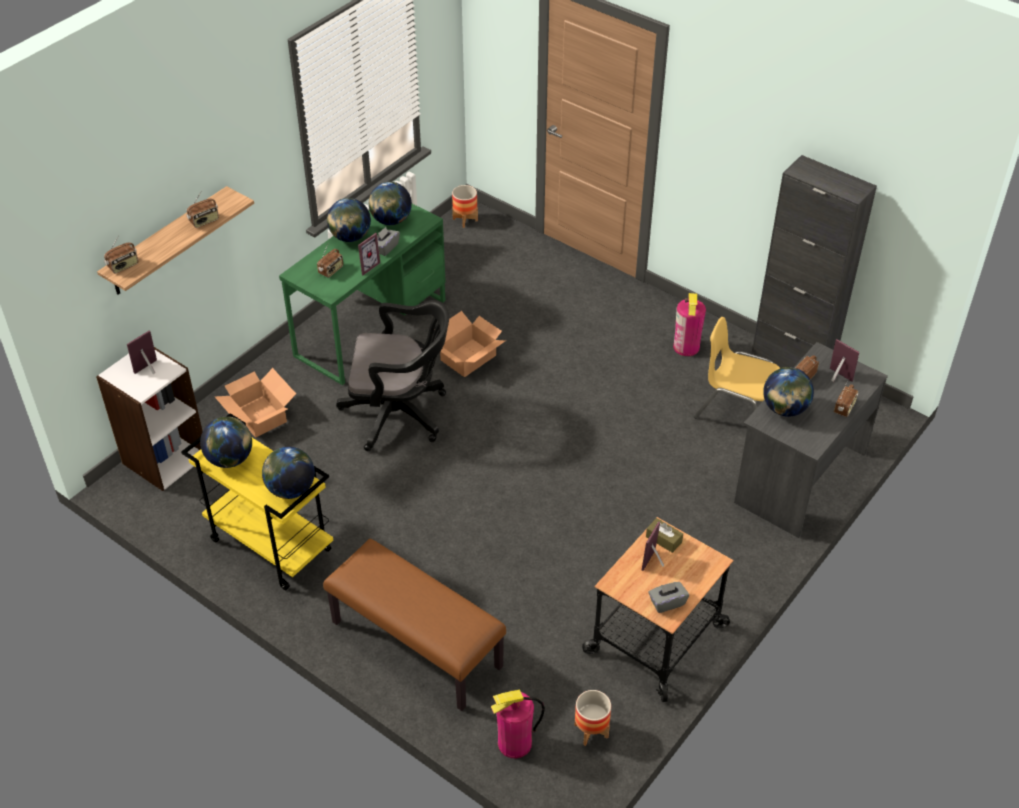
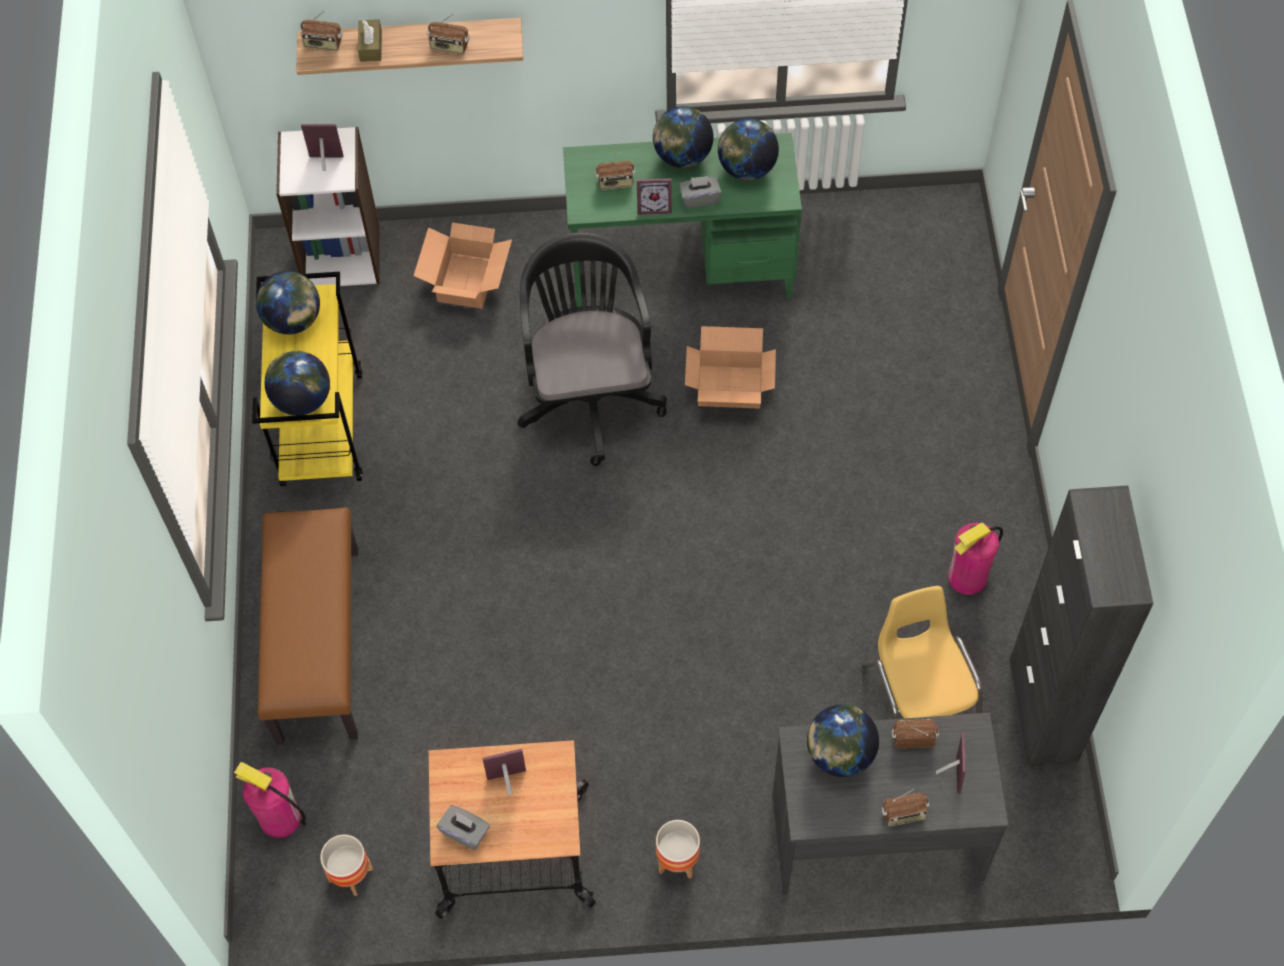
camera: 50 degrees right, 15 degrees up
black office chair [336,300,449,451] -> black office chair turned 150 degrees counterclockwise [517,233,667,466]
planter [452,185,478,228] -> planter moved to [656,820,700,879]
brown tissue box [646,518,683,553] -> brown tissue box moved to [358,19,382,62]

